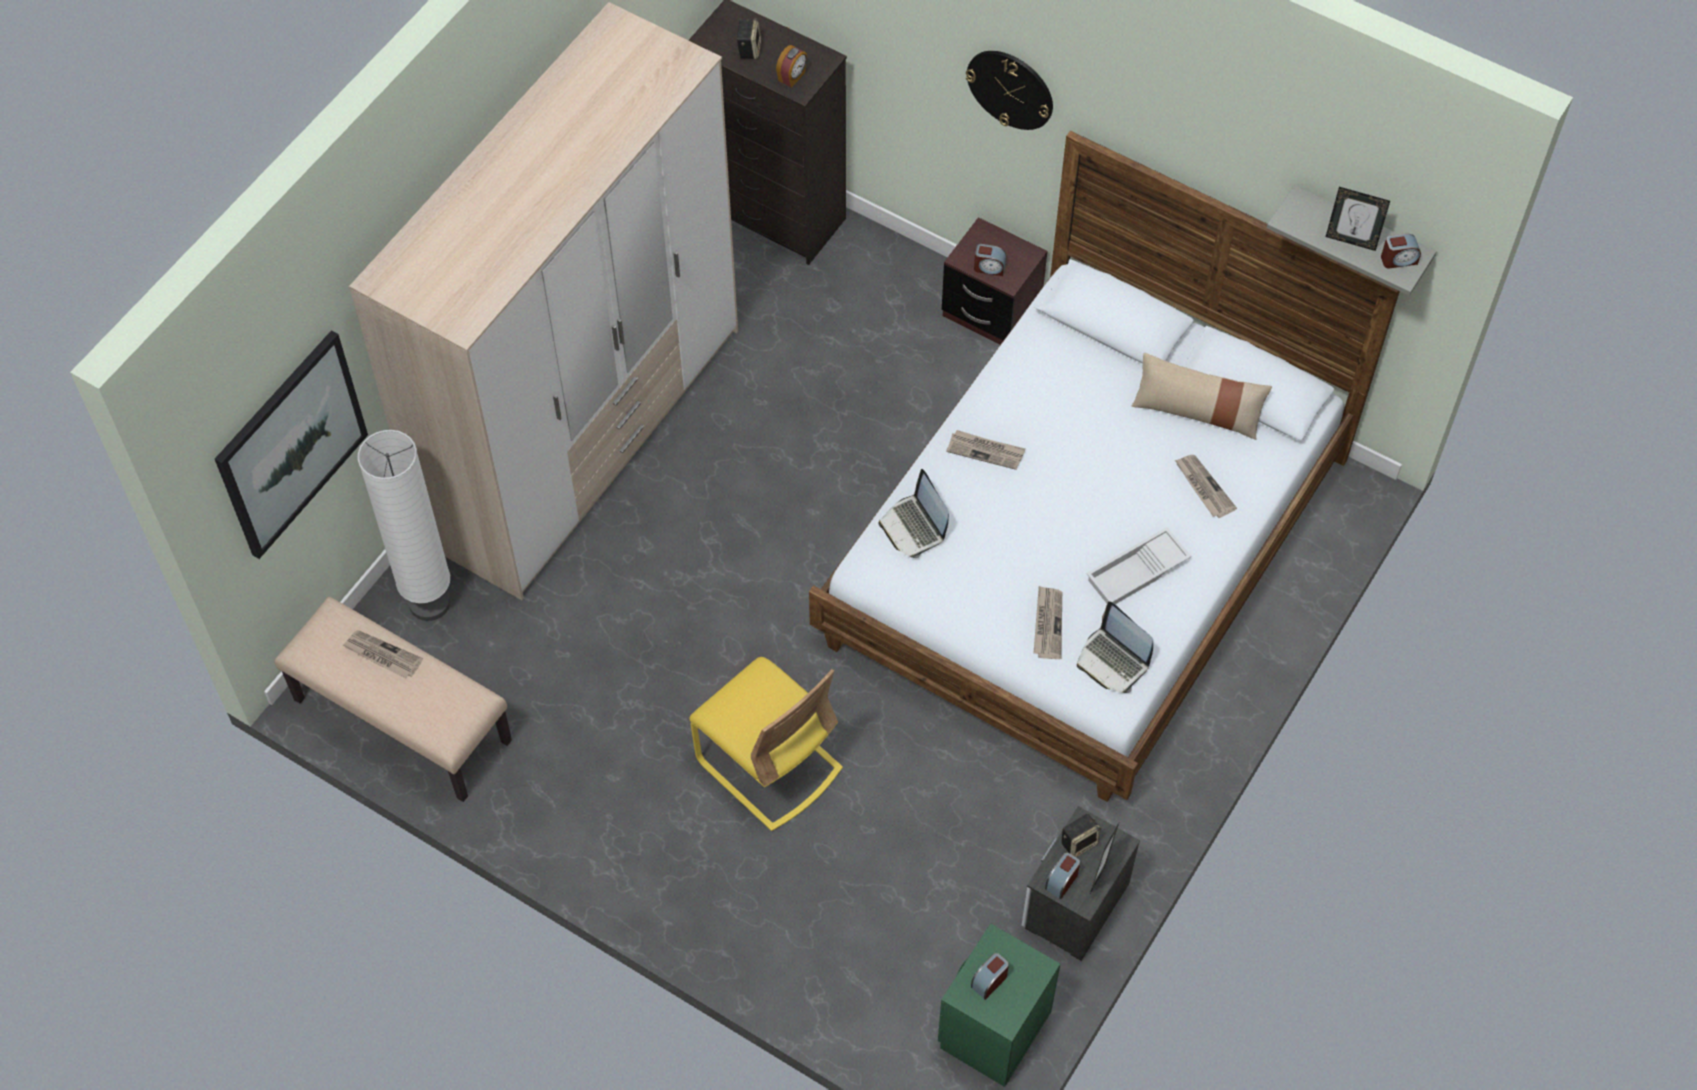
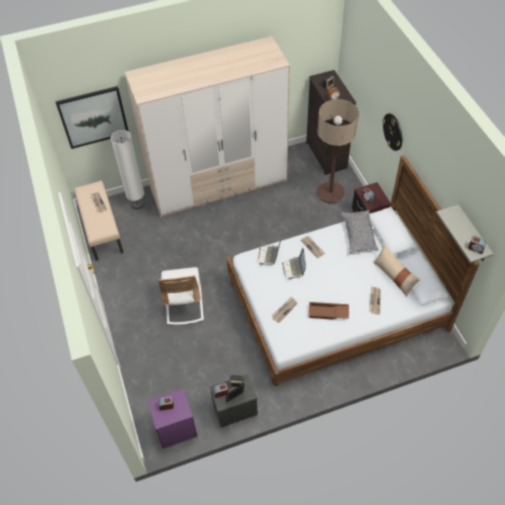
camera: 40 degrees right, 5 degrees down
yellow chair [689,657,843,831] -> white chair [158,267,204,325]
green nightstand [938,923,1060,1087] -> purple nightstand [148,389,198,449]
laptop [1077,602,1153,693] -> laptop moved to [282,248,306,279]
white tray [1086,527,1191,604] -> brown tray [309,302,349,320]
picture frame [1326,187,1390,251] -> none
none -> floor lamp [317,99,359,204]
none -> grey pillow [341,210,379,253]

